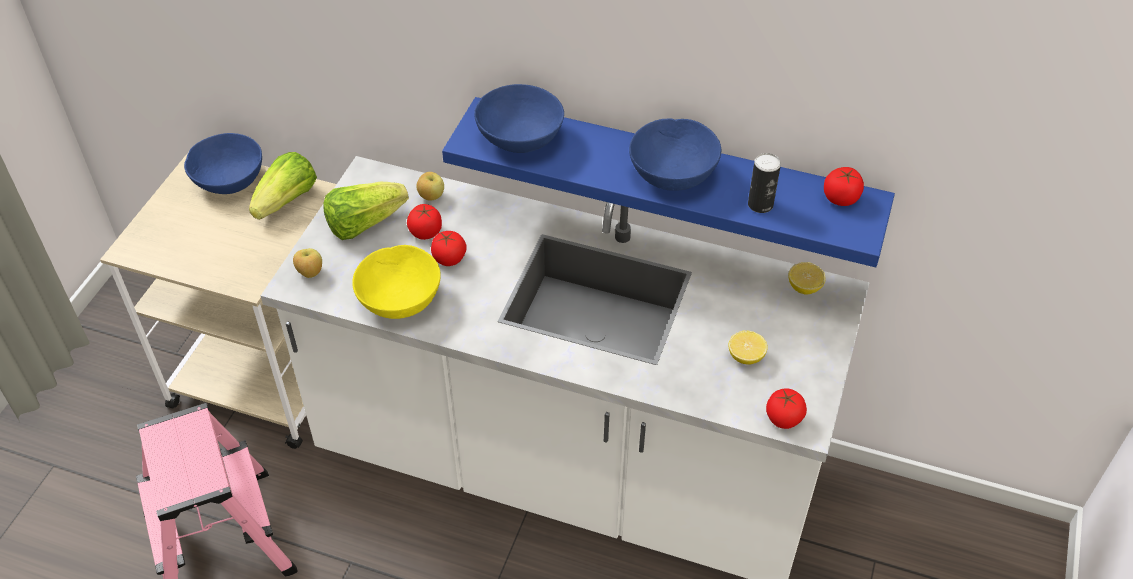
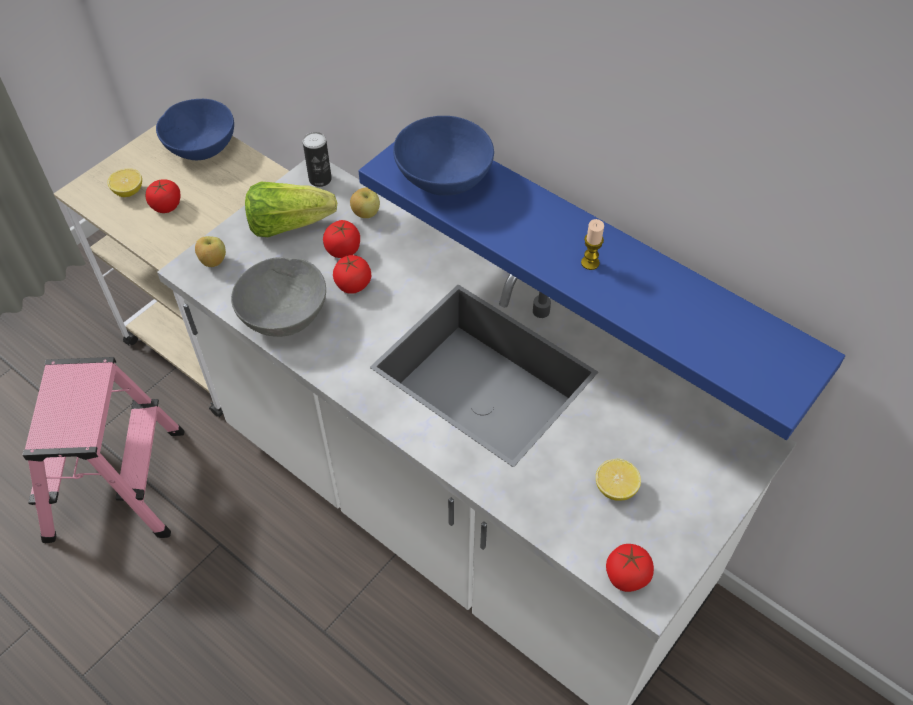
camera: 20 degrees right, 5 degrees up
lettuce [249,152,317,220] -> none
yellow bowl [352,245,441,319] -> grey bowl [231,257,326,337]
blue bowl [629,118,721,191] -> candle [581,219,604,270]
can [748,153,781,213] -> can moved to [303,132,332,187]
lemon [788,262,825,294] -> lemon moved to [107,169,142,197]
tomato [824,167,864,206] -> tomato moved to [146,179,181,213]

